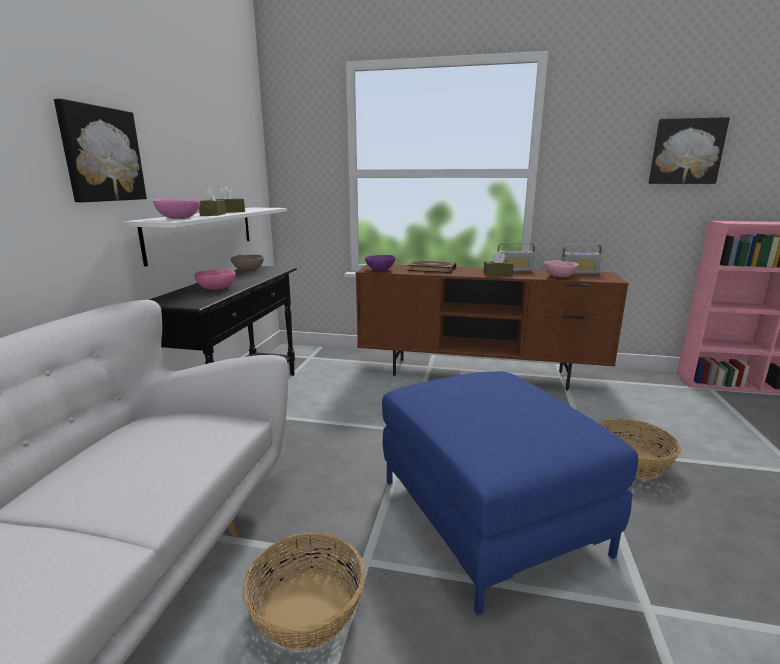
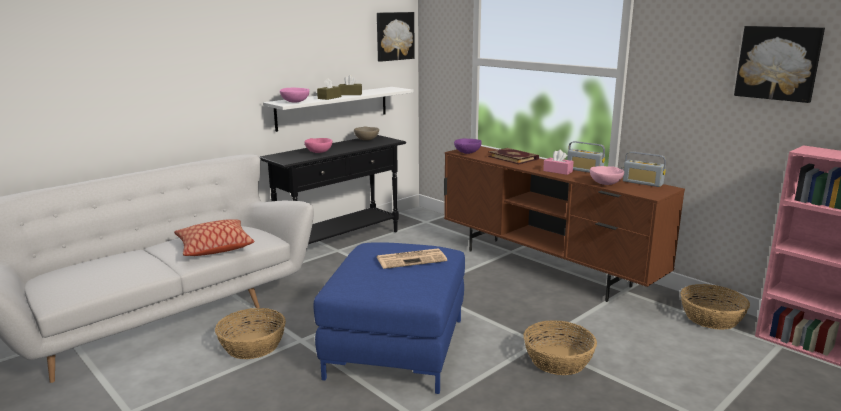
camera: 35 degrees right, 0 degrees up
picture [54,99,147,202] -> picture moved to [377,12,415,62]
brown tissue box [484,251,513,275] -> pink tissue box [543,150,574,175]
none -> pillow [174,219,254,256]
none -> newspaper [377,248,447,269]
none -> basket [680,284,750,330]

